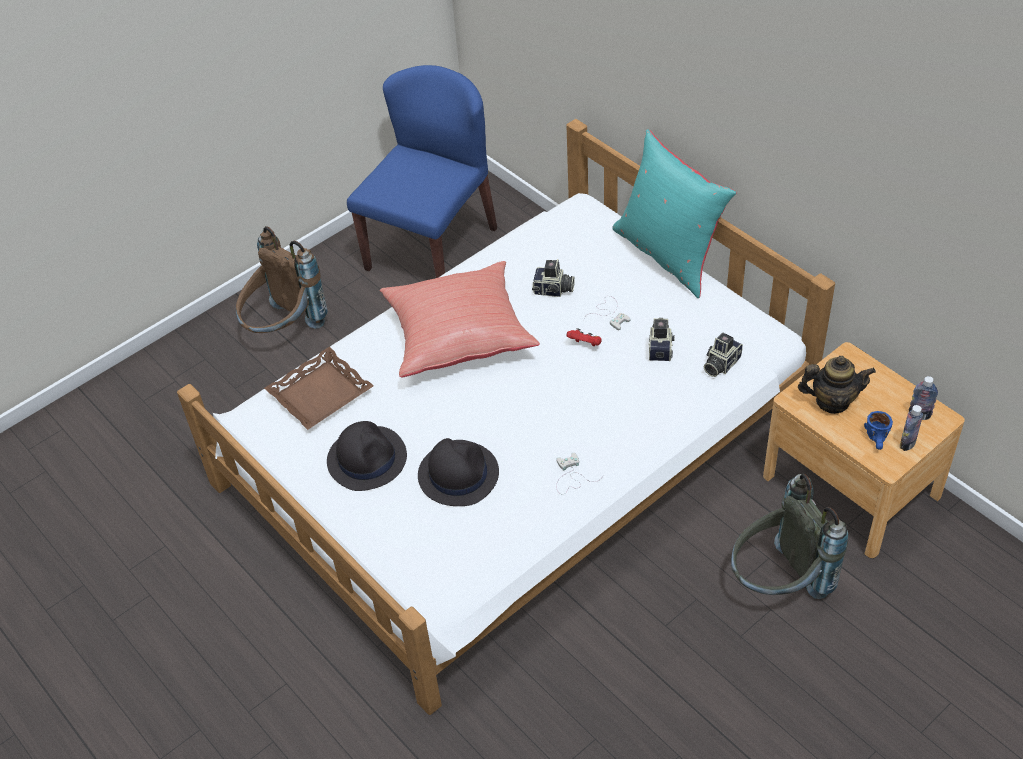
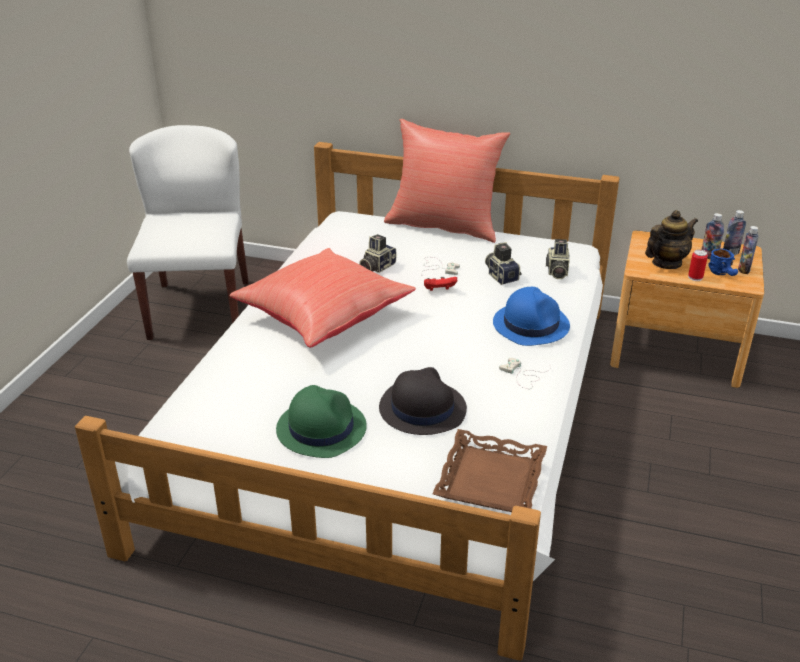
camera: 35 degrees left, 15 degrees down
brown backpack [236,226,328,333] -> none
brown tray [264,347,374,430] -> brown tray moved to [433,429,547,512]
black hat [327,421,407,491] -> green hat [276,385,367,458]
blue chair [347,65,497,278] -> white chair [127,125,249,340]
camera [532,259,575,297] -> camera turned 150 degrees clockwise [359,234,397,273]
turquoise pillow [612,130,736,298] -> red pillow [384,119,510,243]
grey backpack [731,474,848,599] -> none
none -> blue hat [493,287,570,346]
none -> can [688,250,708,281]
none -> bottle [701,213,724,259]

